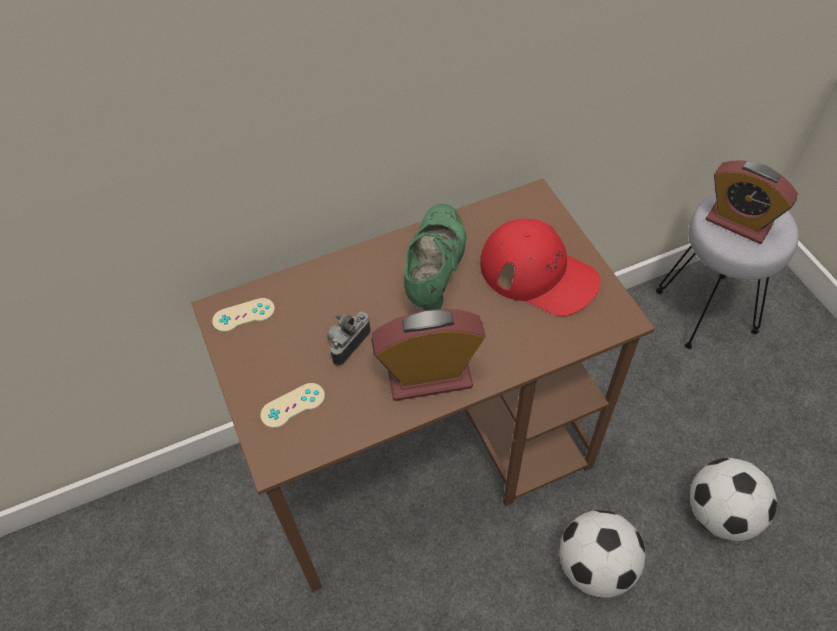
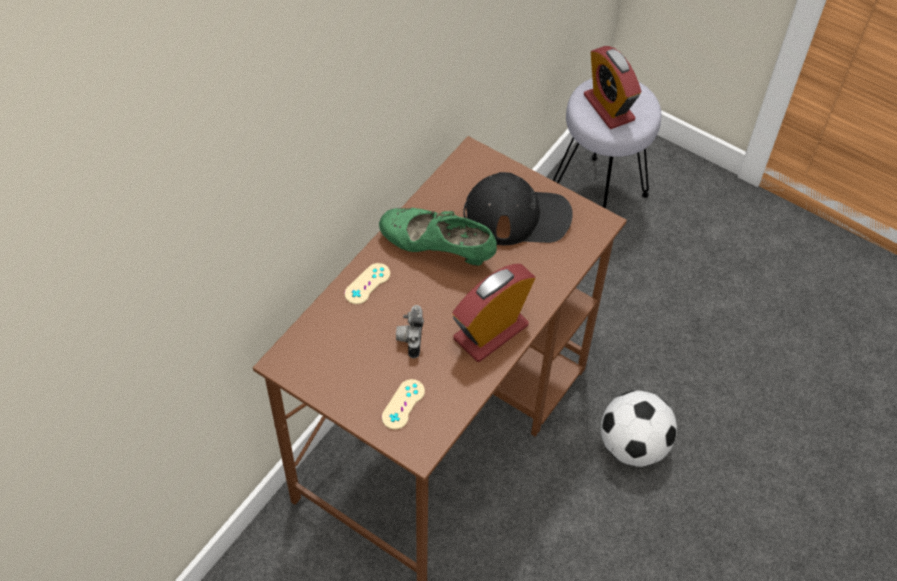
camera: 35 degrees left, 0 degrees up
beige game controller [212,298,275,332] -> beige game controller moved to [344,263,390,304]
green shoe [404,204,467,310] -> green shoe turned 45 degrees counterclockwise [379,208,497,266]
red cap [480,219,600,316] -> black cap [463,172,573,245]
football [690,458,777,541] -> none
alarm clock [706,160,798,244] -> alarm clock turned 60 degrees clockwise [584,46,641,129]

